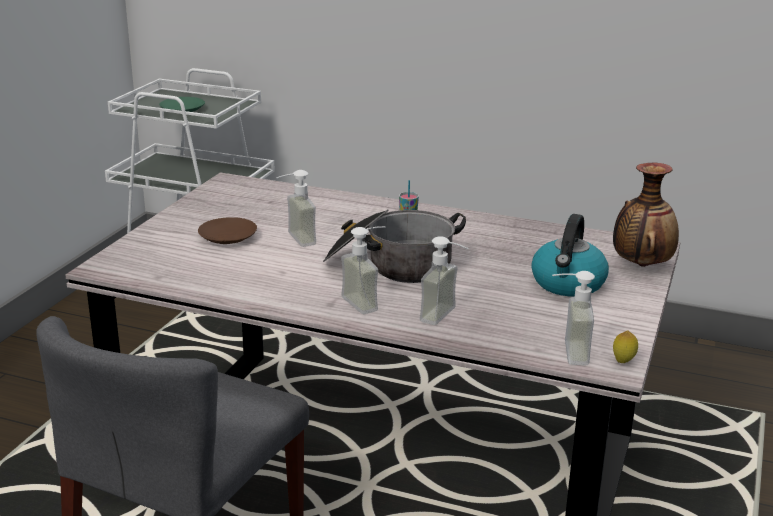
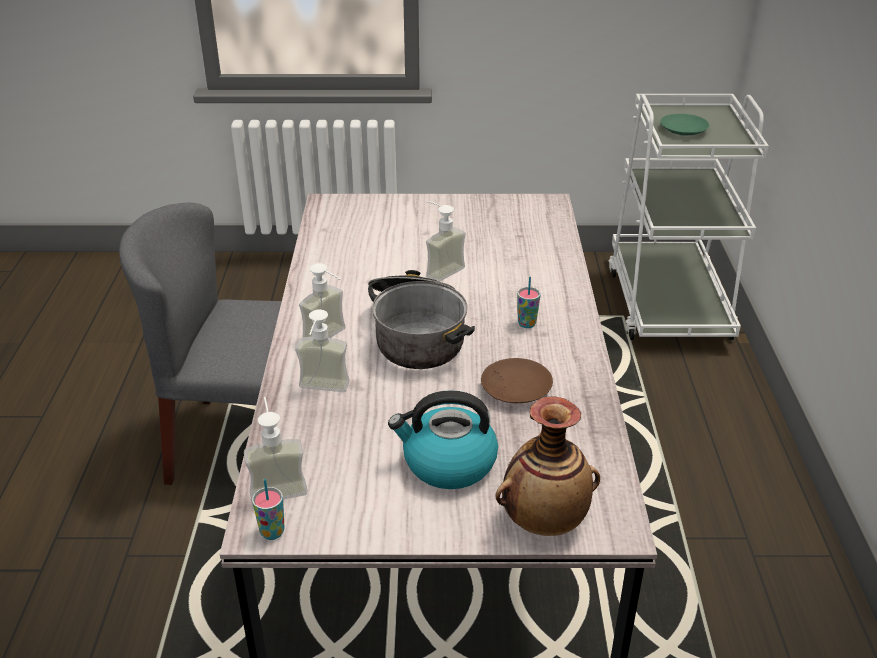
camera: 70 degrees right, 10 degrees up
brown plate [198,217,257,244] -> brown plate moved to [481,358,553,403]
lemon [613,330,638,363] -> cup [252,479,285,540]

